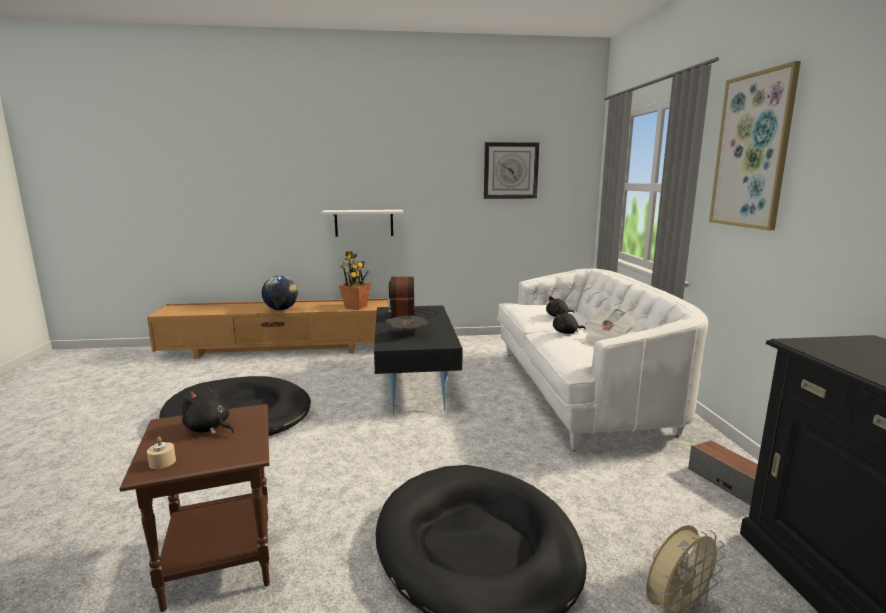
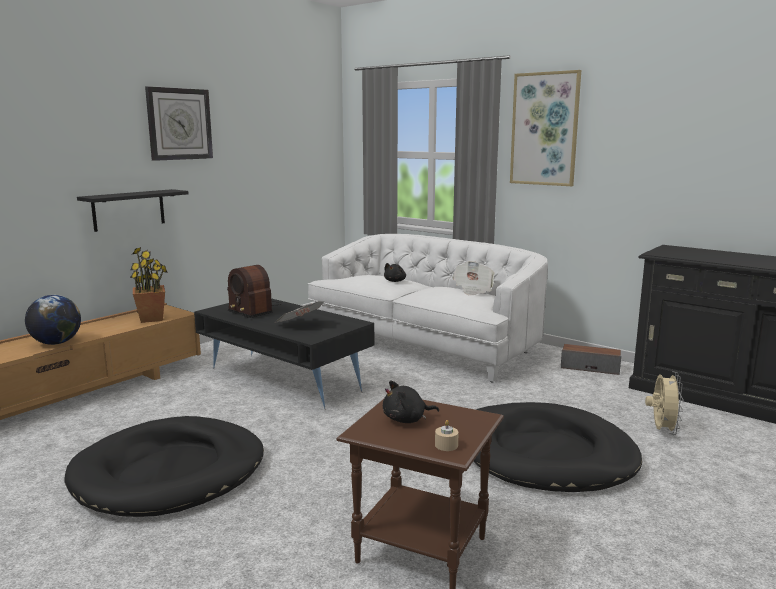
camera: 45 degrees left, 0 degrees up
white shelf [322,210,403,237] -> black shelf [77,189,189,232]
wall clock [484,142,539,199] -> wall clock moved to [145,86,213,161]
black plush toy [553,310,586,334] -> none

